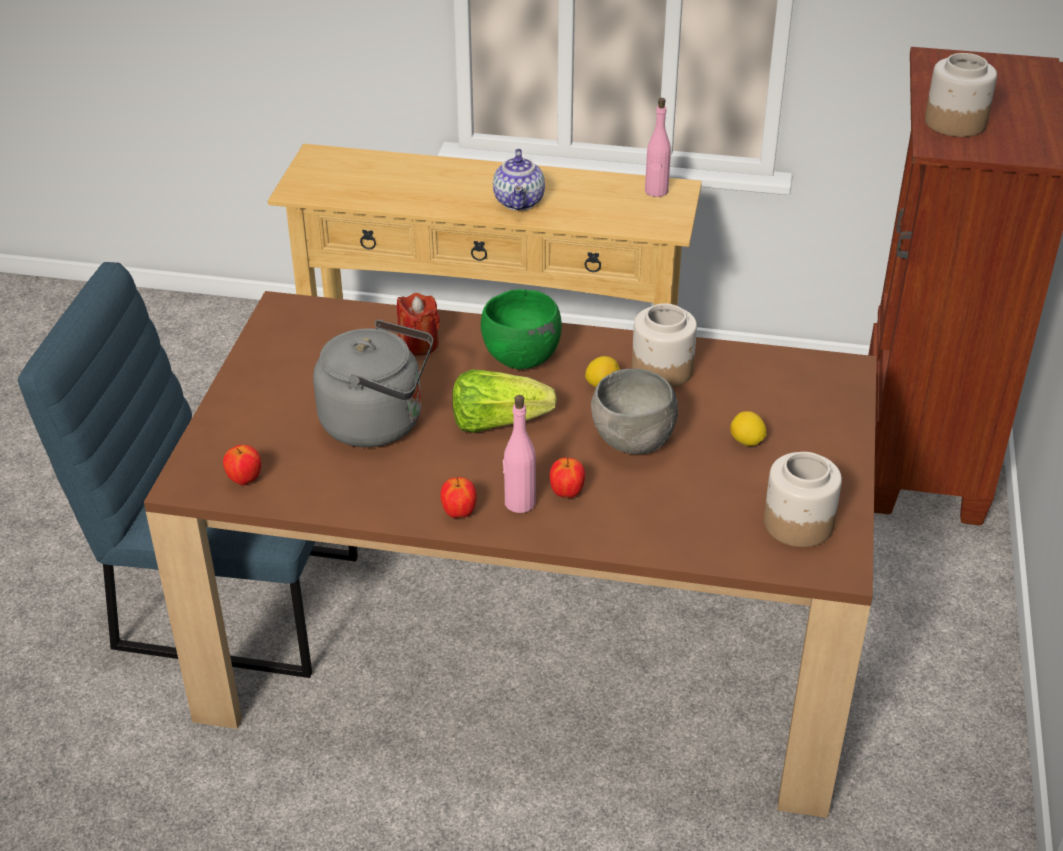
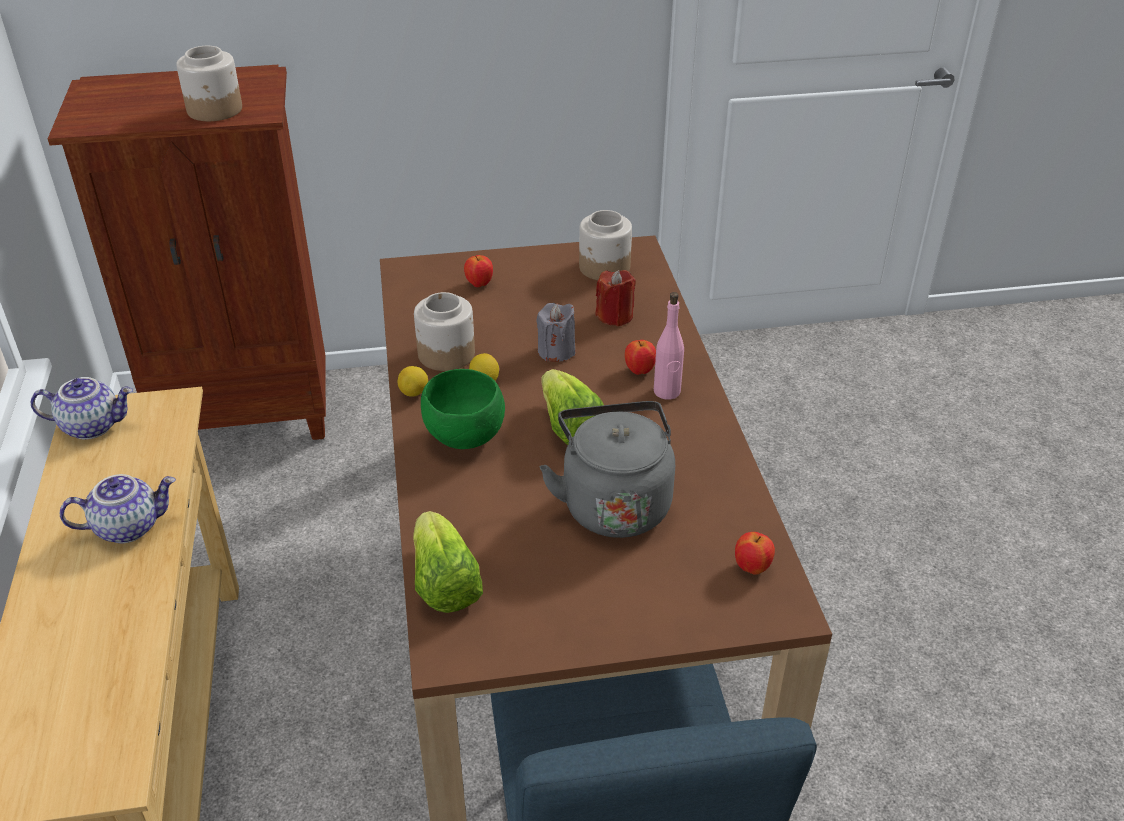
camera: 110 degrees left, 0 degrees up
red candle [397,293,440,356] -> red candle moved to [595,270,636,326]
apple [440,477,477,518] -> apple moved to [464,255,493,287]
grey bowl [591,369,678,454] -> grey candle [537,303,575,362]
pink bottle [645,98,671,197] -> teapot [31,377,133,440]
lemon [730,411,766,446] -> lemon moved to [398,366,428,397]
none -> lettuce [413,511,483,613]

